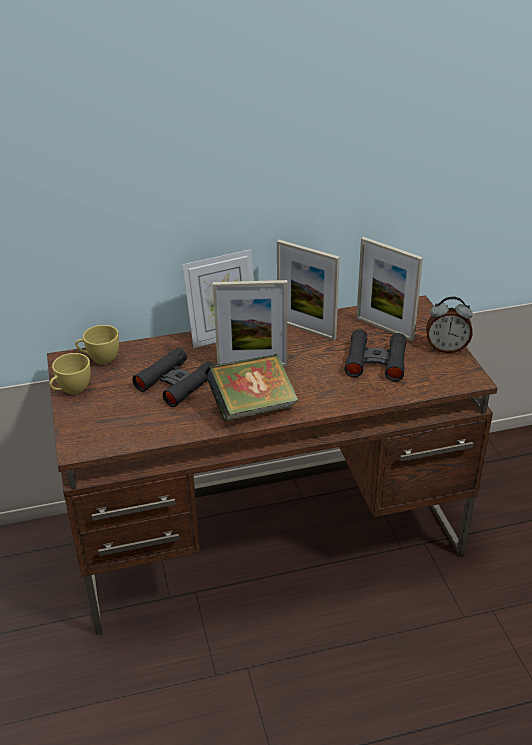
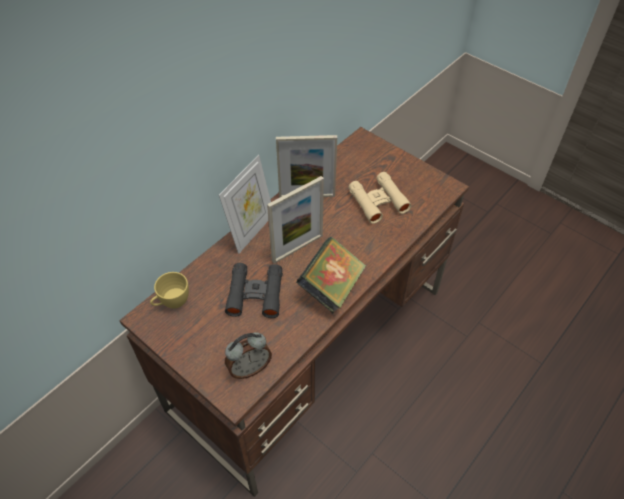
camera: 35 degrees left, 15 degrees up
yellow cup [49,353,91,394] -> none
black binoculars [345,329,406,381] -> beige binoculars [348,172,412,224]
picture frame [356,237,423,341] -> none
alarm clock [426,297,473,353] -> alarm clock moved to [225,332,272,379]

